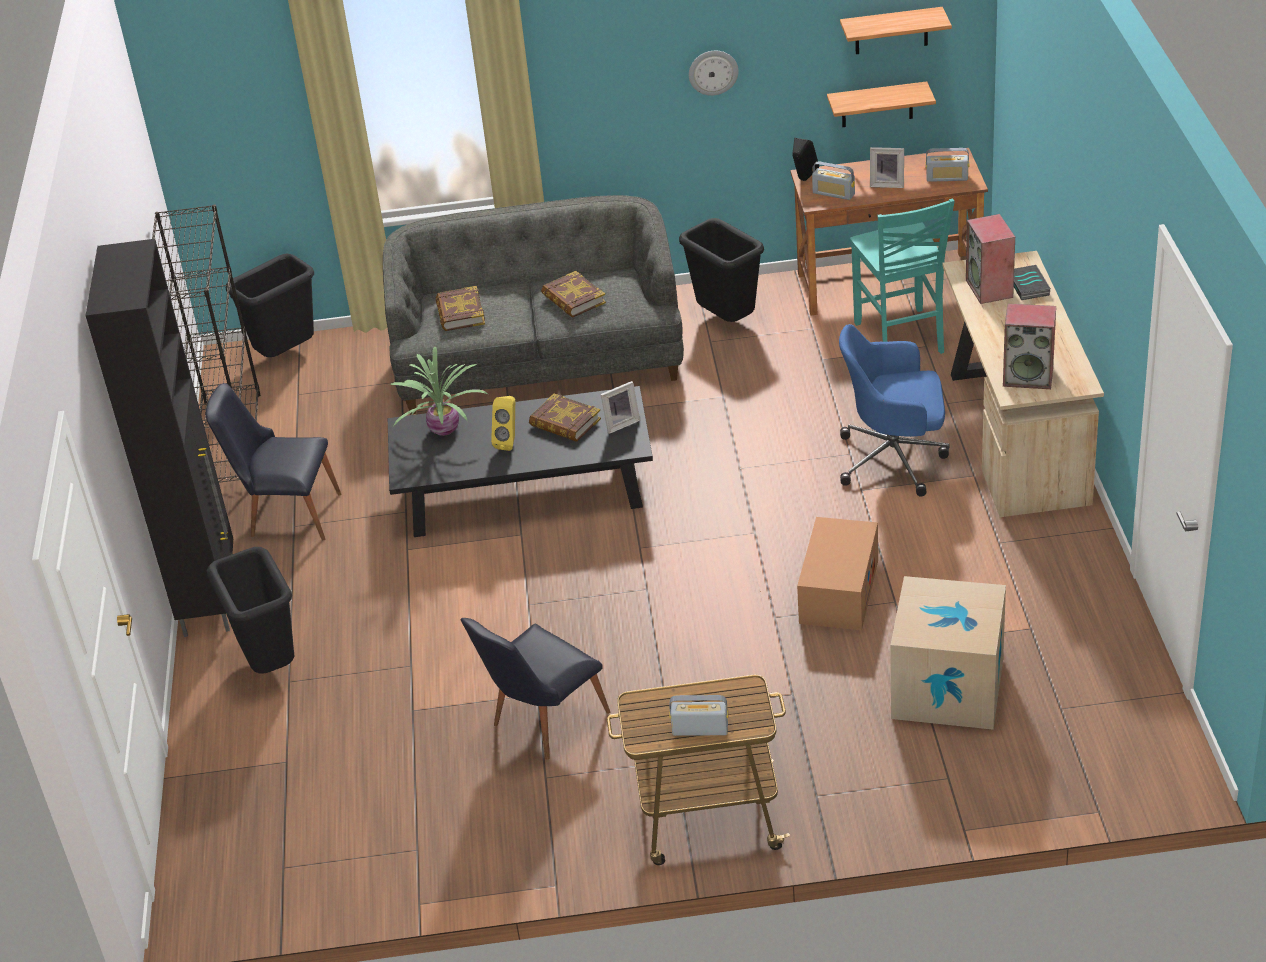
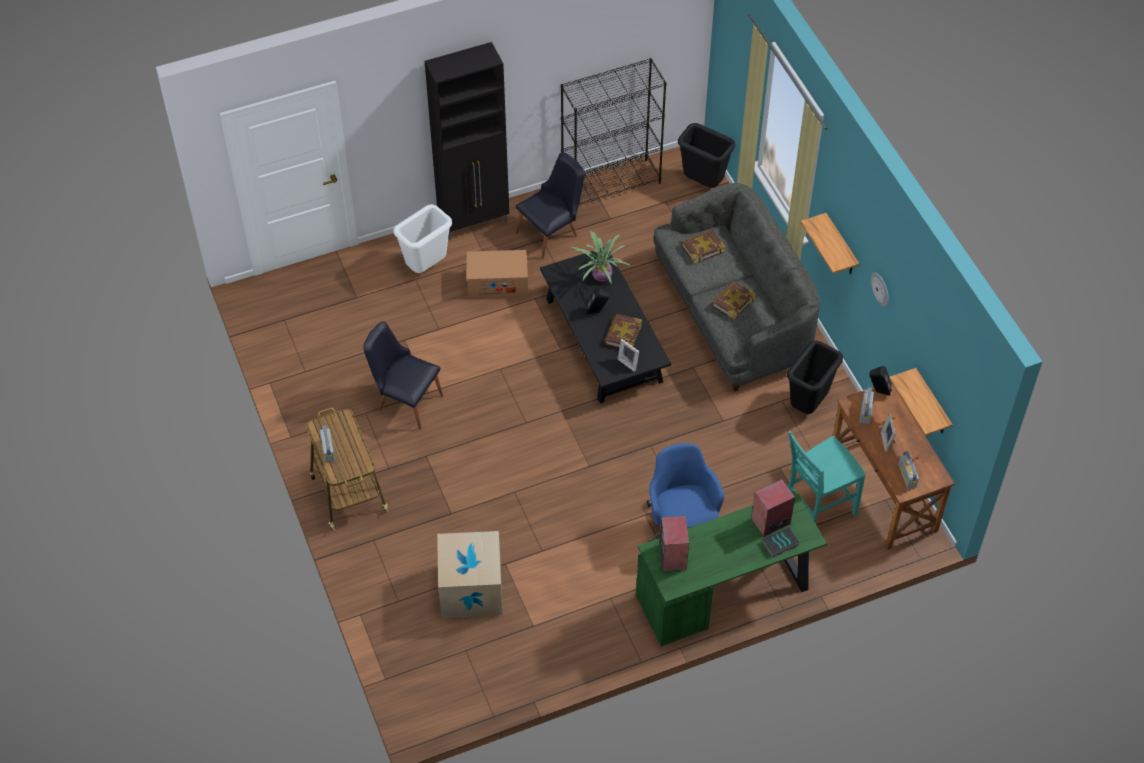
camera: 70 degrees right, 15 degrees up
black chair [206,383,341,540] -> black chair turned 60 degrees clockwise [515,153,585,259]
black trash can [207,547,294,674] -> white trash can [393,204,452,273]
yellow speaker [491,396,515,451] -> black speaker [586,287,610,314]
cardboard box [797,517,878,630] -> cardboard box moved to [467,250,528,297]
shelf [840,7,952,54] -> shelf moved to [800,213,859,274]
beige desk [942,251,1104,517] -> green desk [636,490,827,646]

